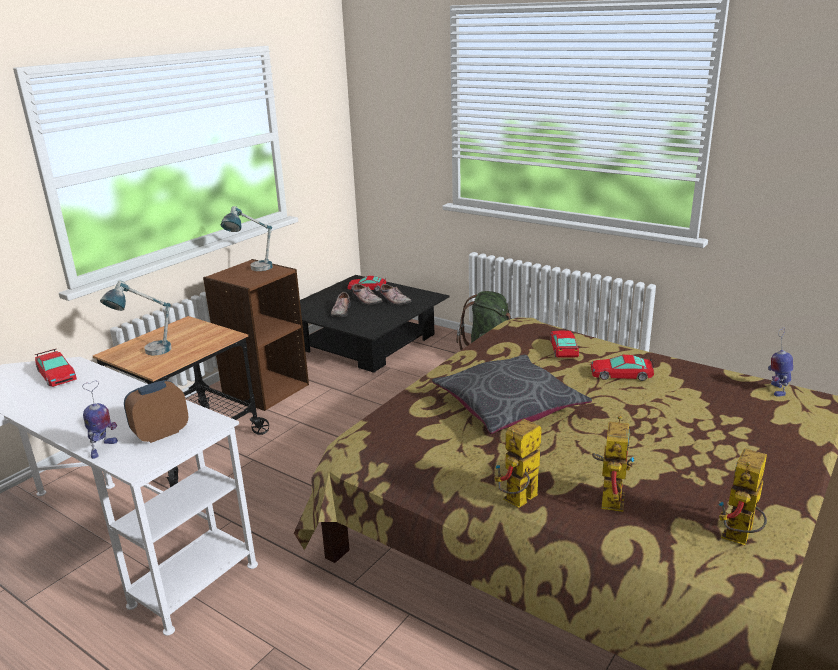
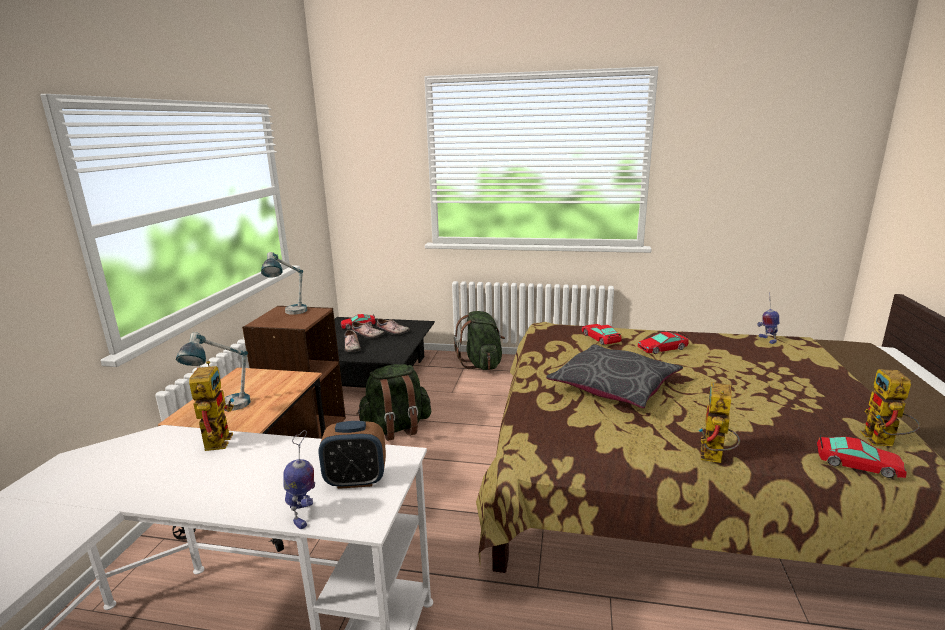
camera: 25 degrees left, 5 degrees down
toy car [35,349,77,387] -> toy car moved to [817,434,907,478]
alarm clock [124,380,188,443] -> alarm clock turned 120 degrees counterclockwise [319,421,386,489]
toy robot [592,416,635,512] -> toy robot moved to [189,361,234,451]
none -> green backpack [357,364,431,441]

